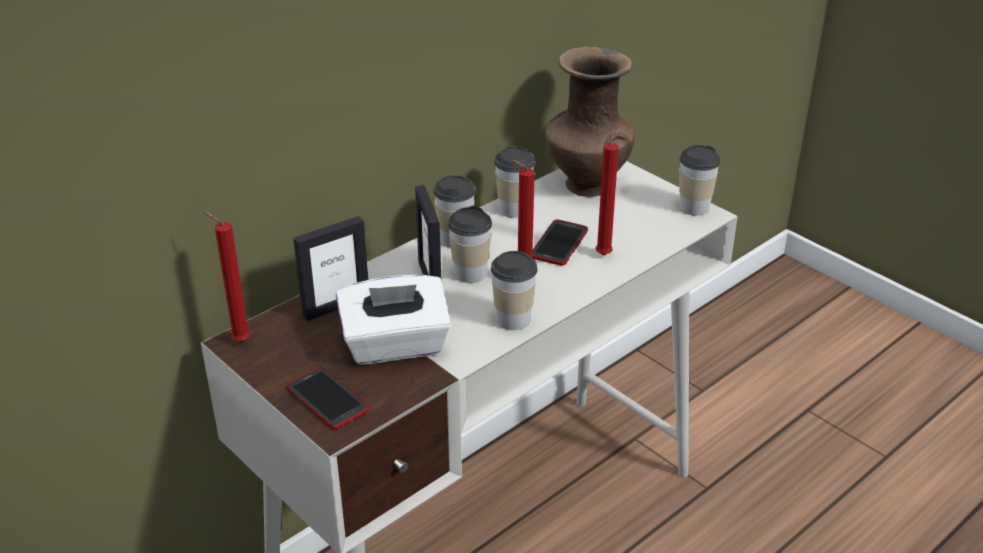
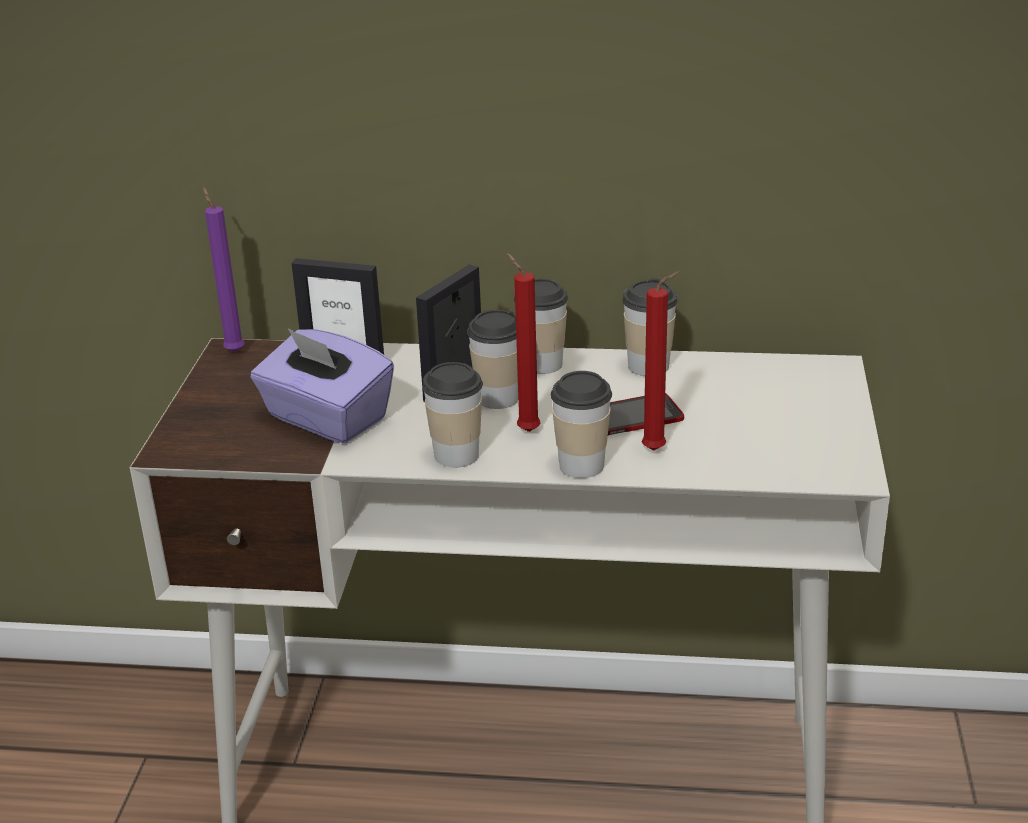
camera: 50 degrees right, 5 degrees down
red candle [204,211,251,342] -> purple candle [203,187,245,352]
phone [287,367,369,430] -> none
white tissue box [336,275,451,365] -> purple tissue box [251,328,394,443]
brown vase [545,46,635,197] -> none
cup [679,145,720,216] -> cup moved to [551,371,612,478]

